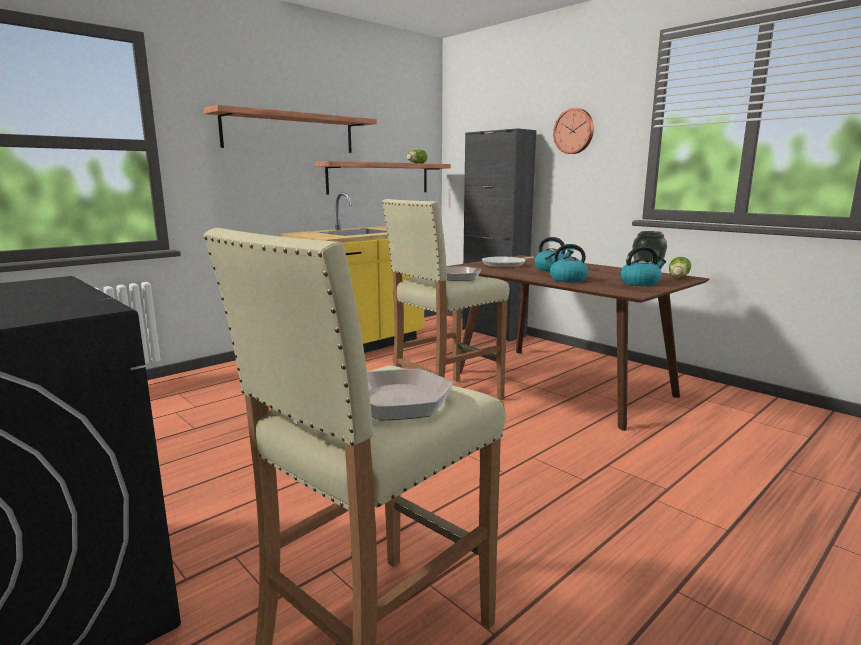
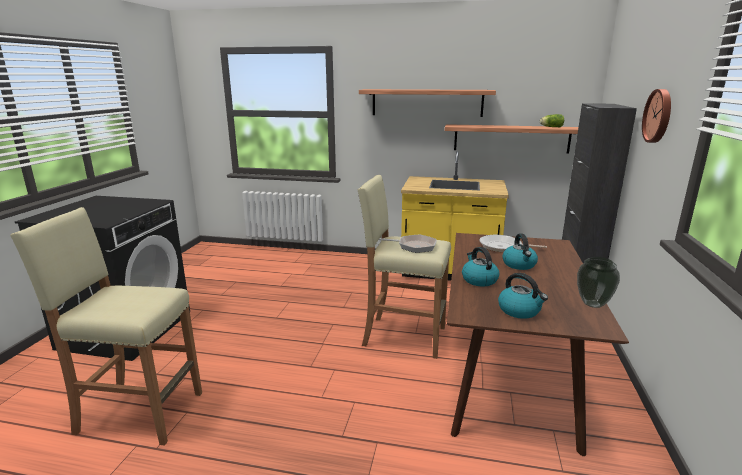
camera: 55 degrees right, 5 degrees up
frying pan [293,369,453,424] -> none
lettuce [669,257,691,278] -> none

